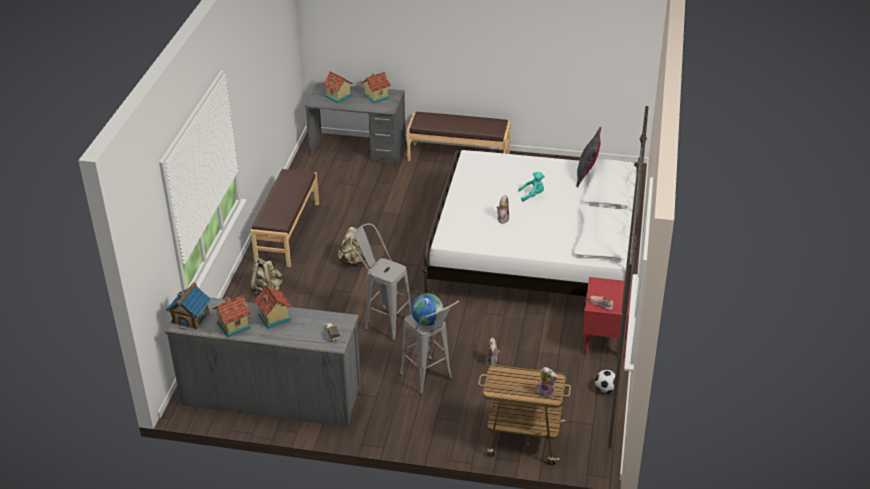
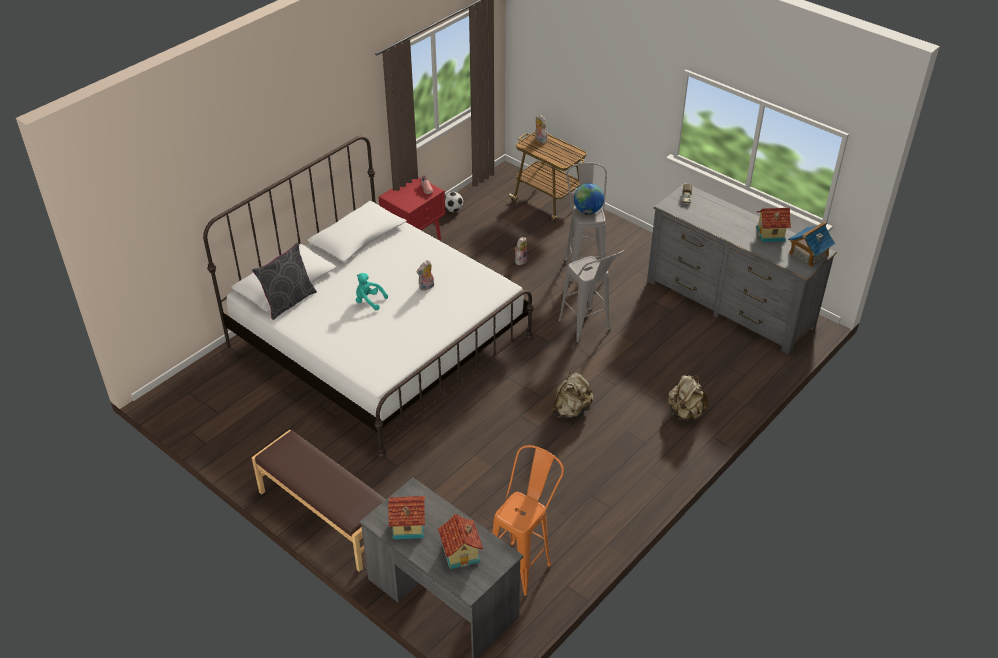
camera: 150 degrees left, 5 degrees up
brown bench [250,169,319,267] -> none
toy house [254,285,292,329] -> none
none -> orange stool [492,445,564,597]

